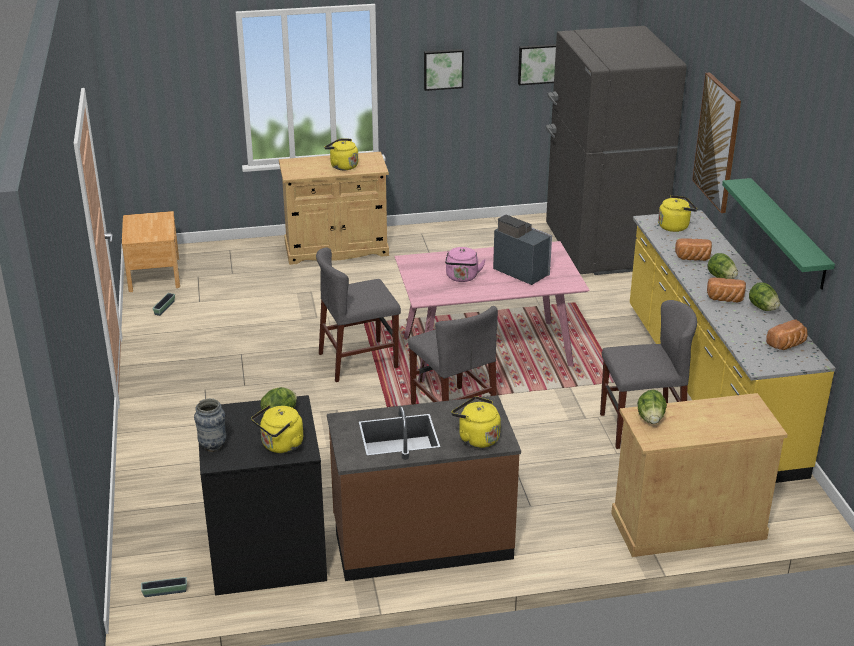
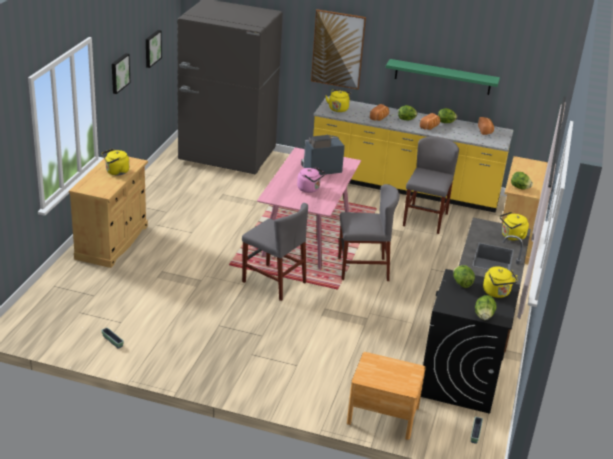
camera: 65 degrees left, 0 degrees up
brown nightstand [122,211,180,292] -> brown nightstand moved to [347,352,426,440]
vase [194,398,227,452] -> lettuce [475,295,497,320]
grey chair [316,247,401,382] -> grey chair turned 60 degrees counterclockwise [242,203,308,301]

